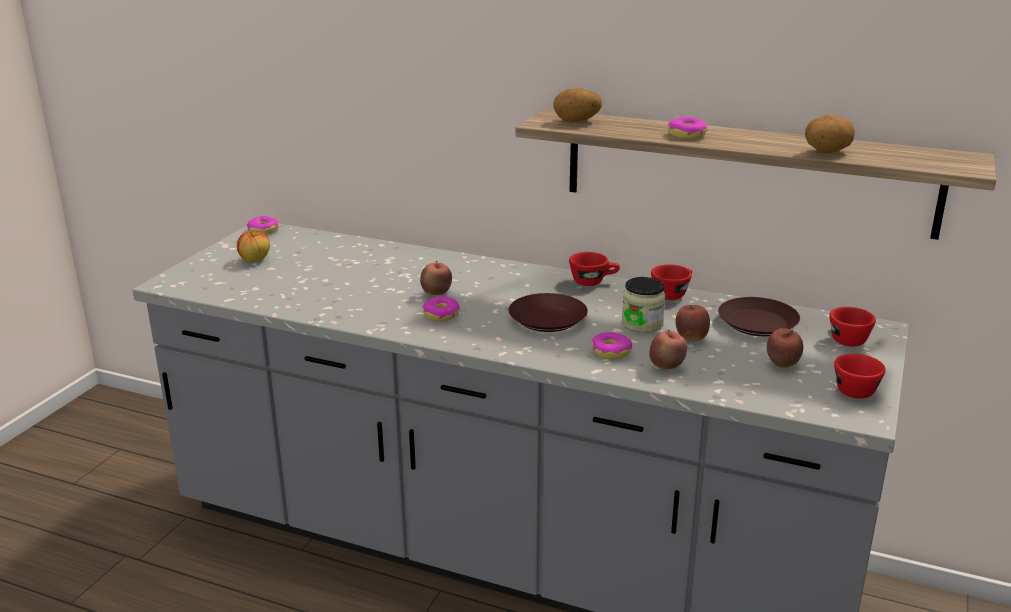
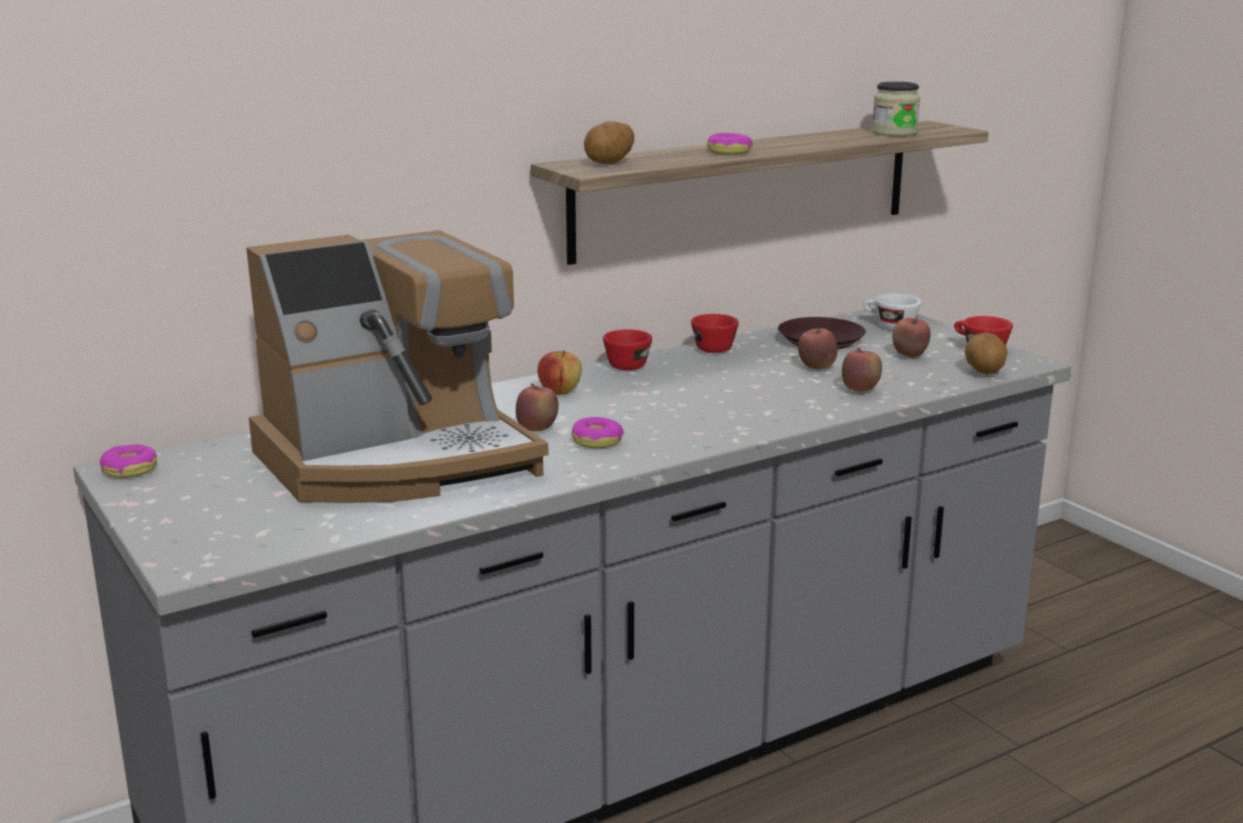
camera: 55 degrees left, 5 degrees down
apple [237,231,270,263] -> apple moved to [537,350,582,395]
brown plate [509,293,588,332] -> none
donut [591,332,632,359] -> none
jar [622,277,665,333] -> jar moved to [872,82,920,136]
potato [805,114,855,153] -> potato moved to [965,332,1007,375]
red cup [829,307,876,346] -> white cup [863,294,921,330]
none -> coffee machine [246,230,549,503]

